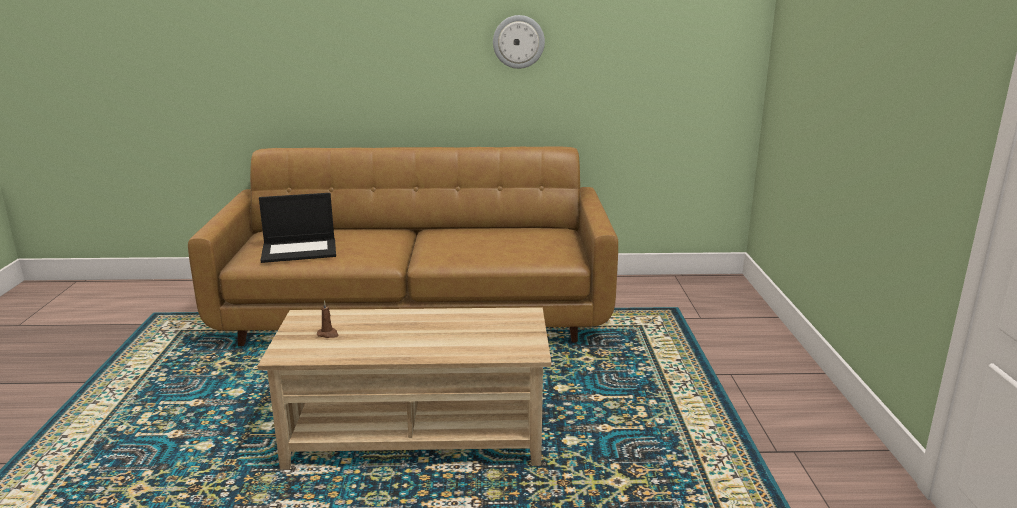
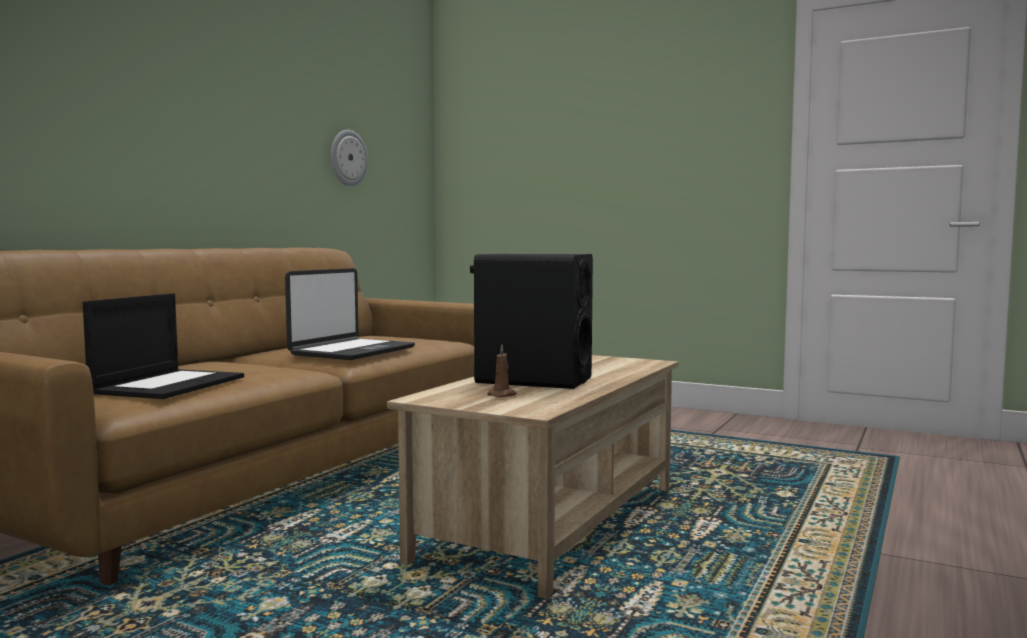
camera: 60 degrees left, 15 degrees down
wall clock [493,15,545,69] -> wall clock moved to [331,130,368,186]
none -> laptop [285,268,415,360]
none -> black speaker [470,254,593,389]

